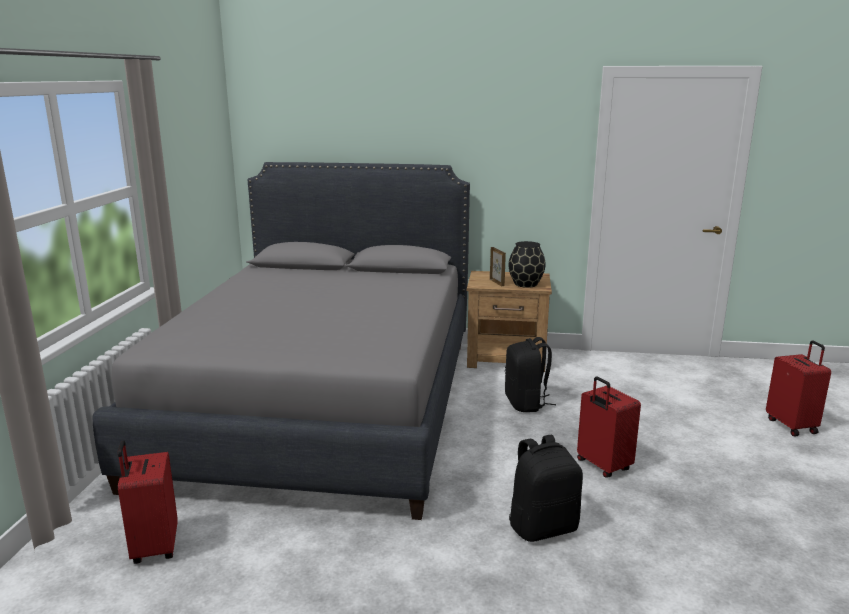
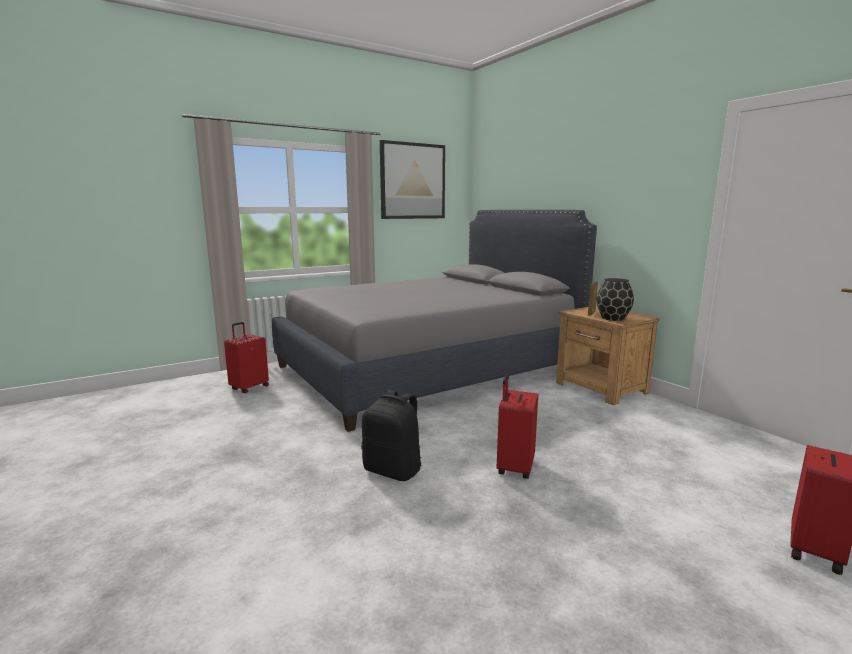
camera: 50 degrees right, 5 degrees down
black backpack [505,337,556,412] -> none
none -> picture [380,140,445,219]

